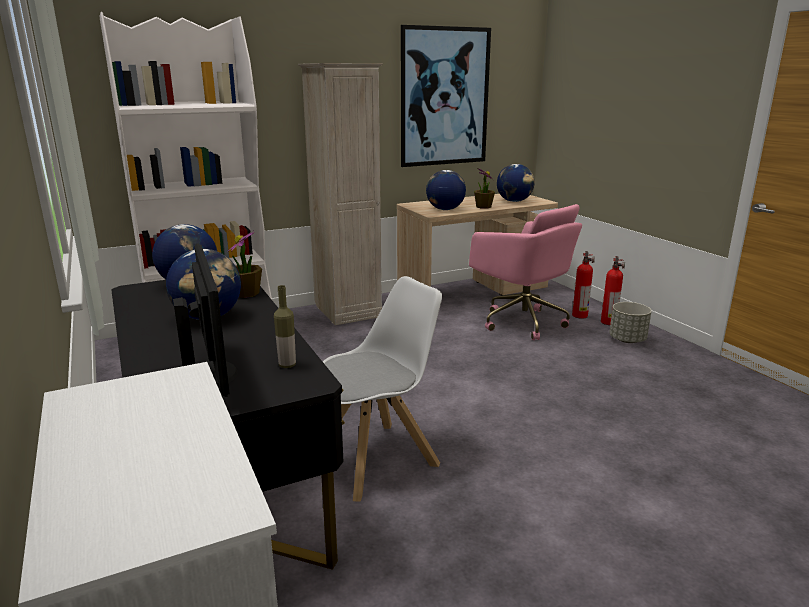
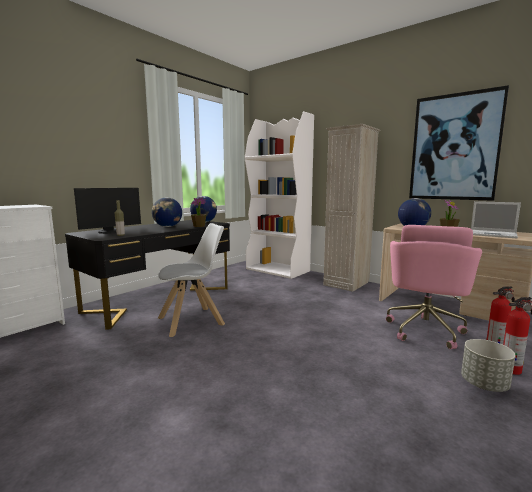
camera: 65 degrees right, 10 degrees down
chair [323,276,442,502] -> chair turned 60 degrees counterclockwise [157,223,225,337]
globe [497,164,535,202] -> laptop [471,201,521,238]

